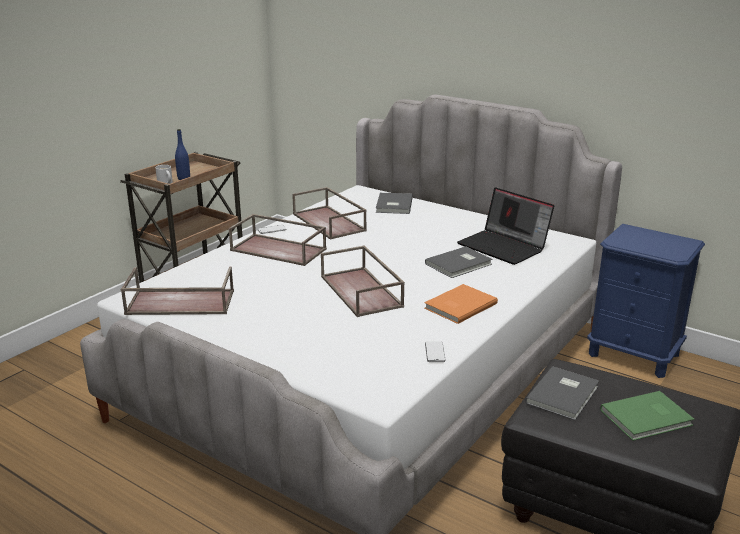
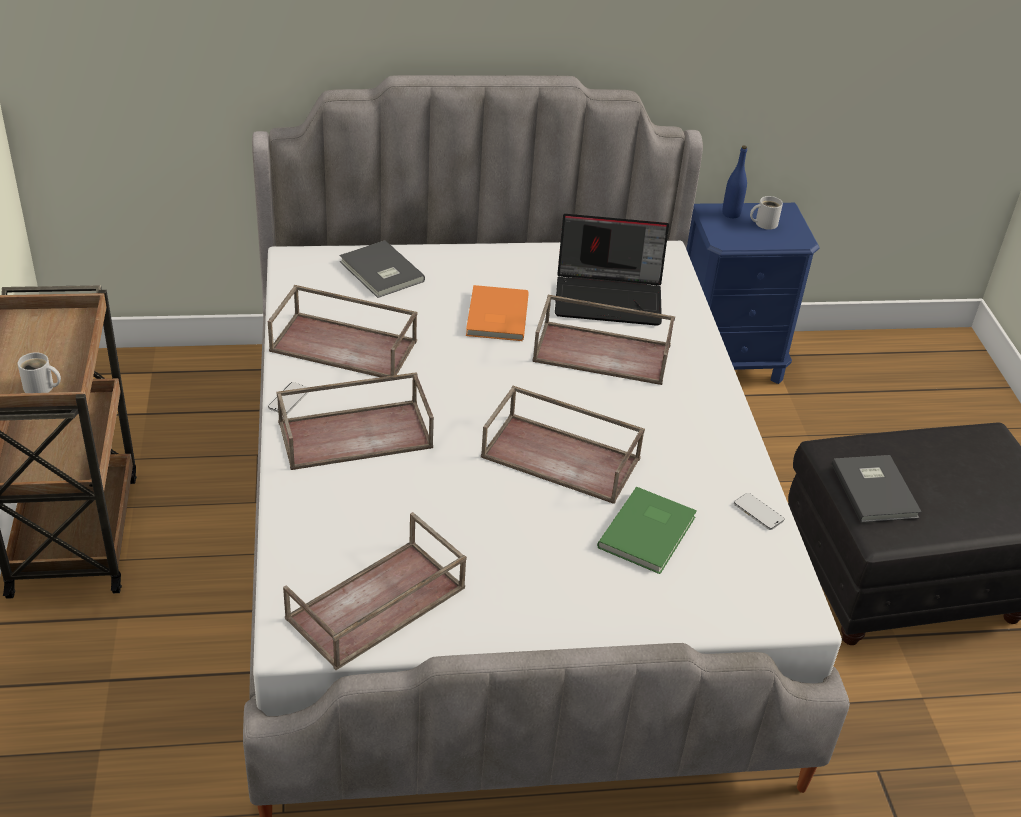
camera: 45 degrees left, 15 degrees up
blue bottle [175,129,190,180] -> blue bottle moved to [722,145,747,218]
orange book [424,284,498,324] -> orange book moved to [466,285,529,341]
grey book [425,246,493,278] -> brown tray [532,295,675,385]
green book [600,391,695,441] -> green book moved to [597,486,697,574]
none -> white mug [750,196,783,230]

